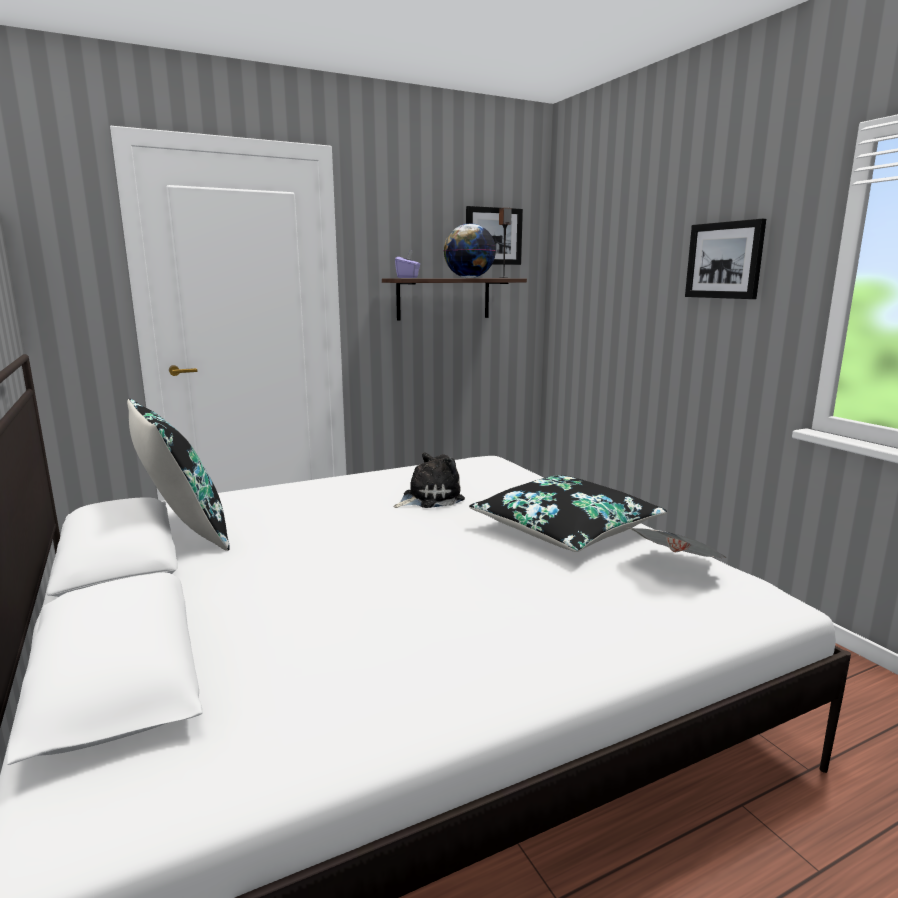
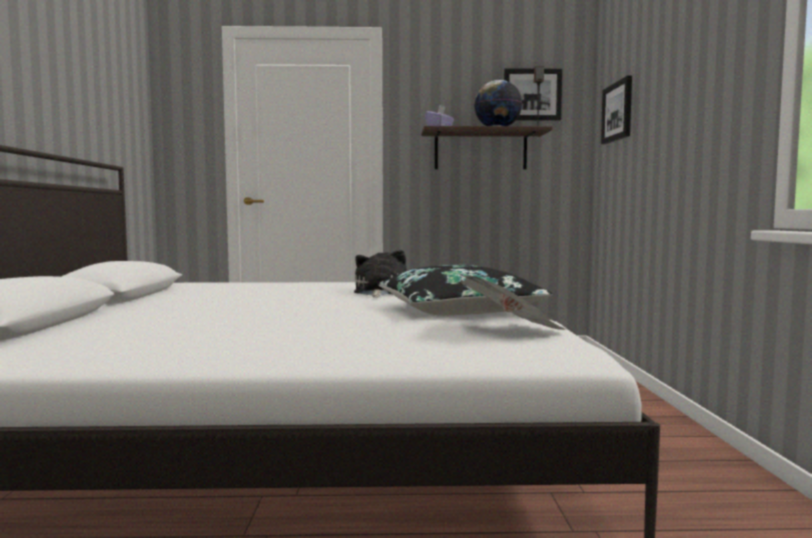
camera: 25 degrees right, 10 degrees down
black pillow [127,399,230,551] -> none
plush toy [394,453,465,508] -> plush toy turned 75 degrees counterclockwise [354,250,407,298]
picture [685,219,766,299] -> picture moved to [601,75,632,144]

